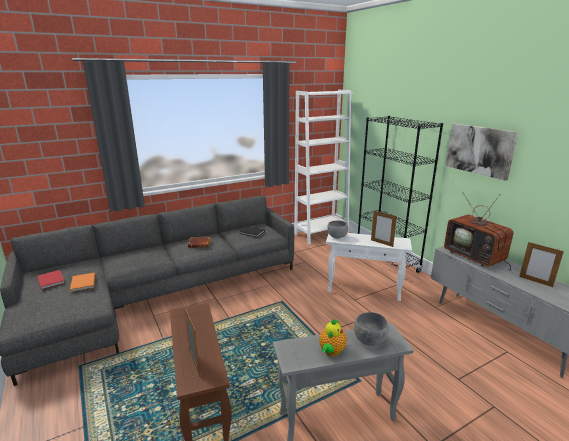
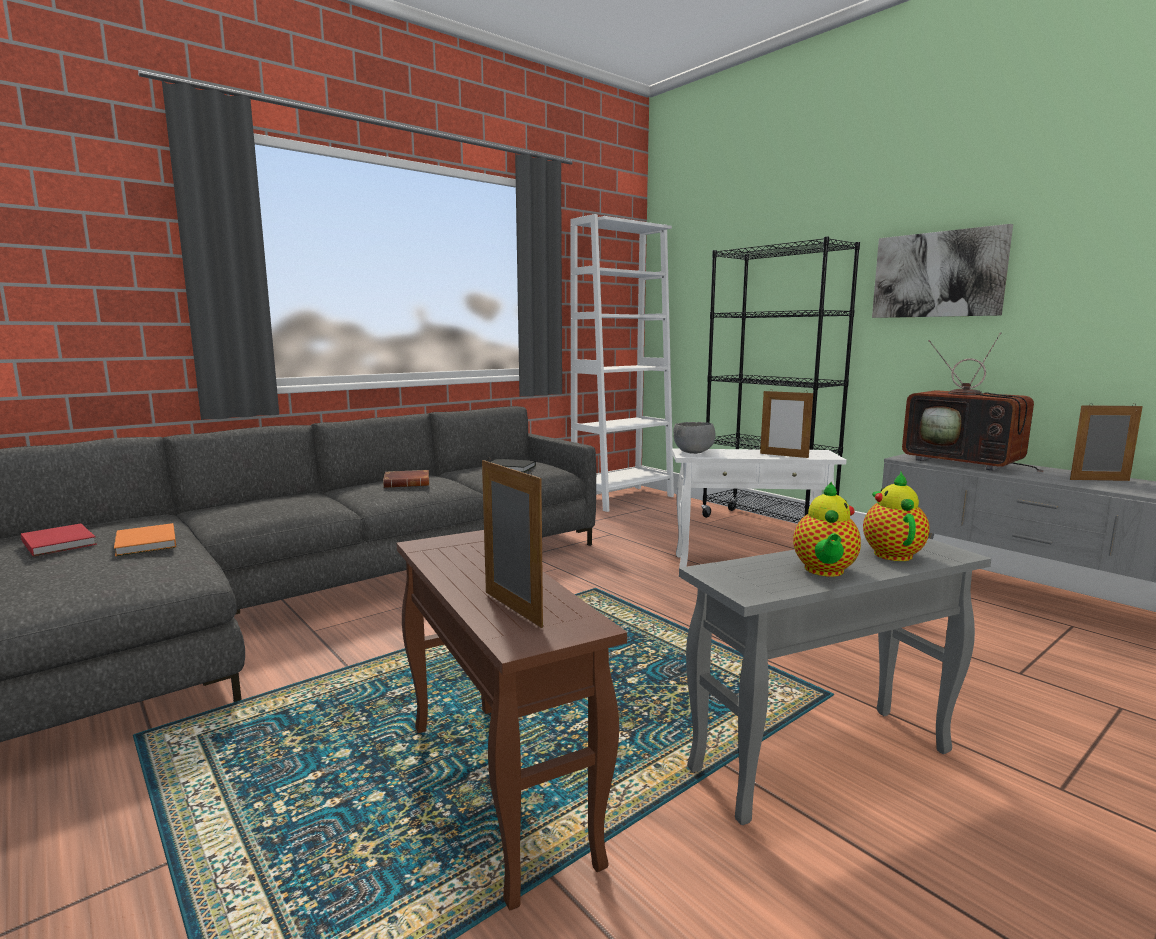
camera: 10 degrees left, 10 degrees down
grey bowl [354,312,389,346] -> teapot [863,472,930,561]
picture frame [519,242,564,287] -> picture frame turned 150 degrees clockwise [1070,403,1143,481]

